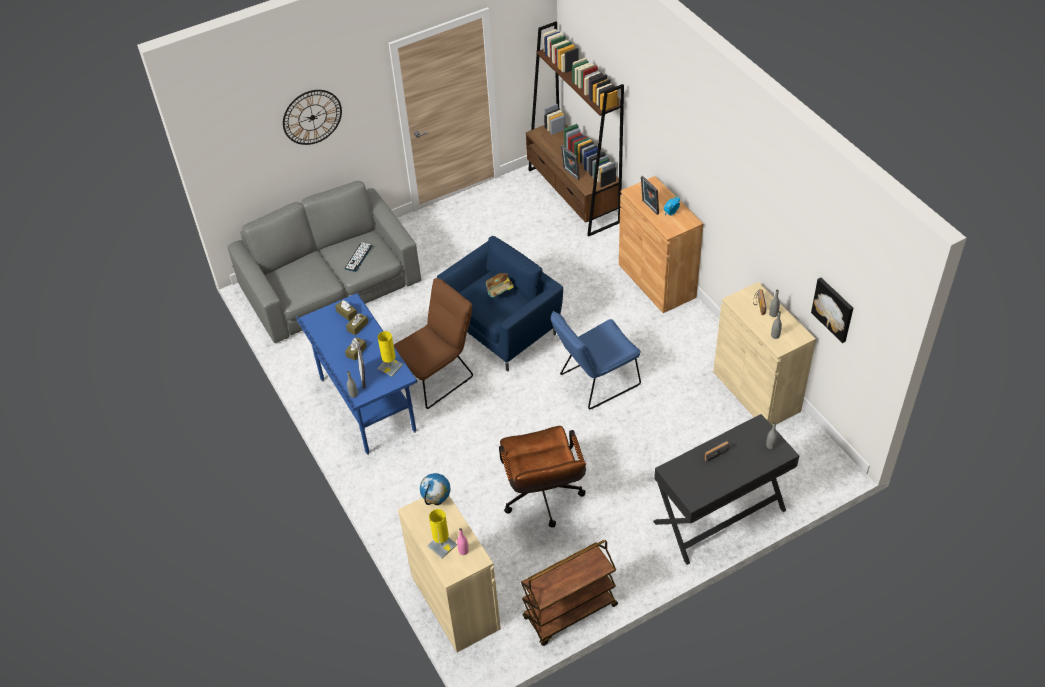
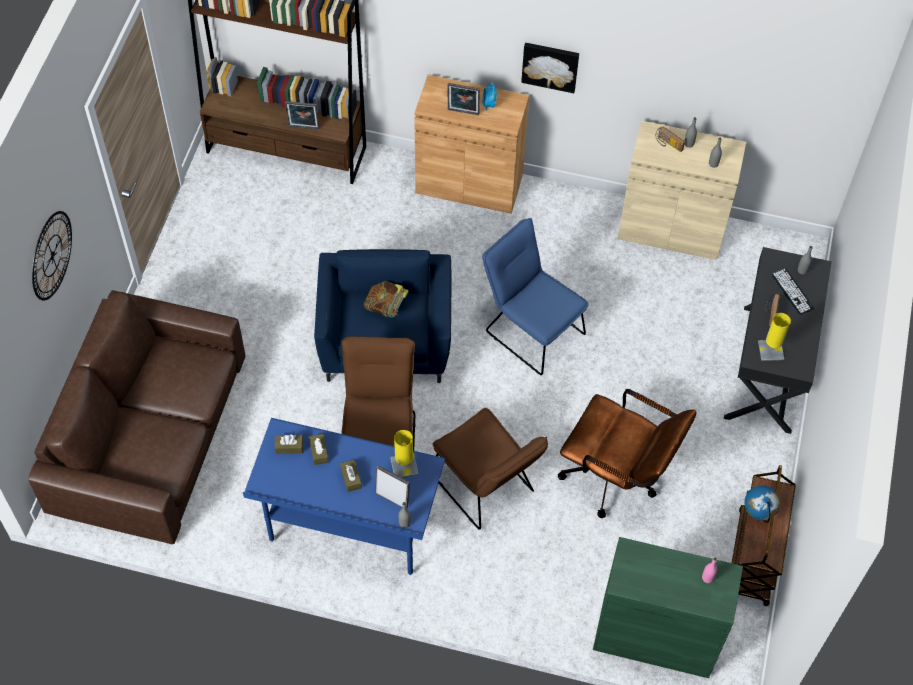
camera: 50 degrees left, 10 degrees up
grey sofa [228,181,421,343] -> brown sofa [28,290,245,544]
keyboard [345,242,373,272] -> keyboard moved to [771,268,815,315]
beige cabinet [398,496,501,652] -> green cabinet [593,537,743,678]
globe [420,473,450,505] -> globe moved to [744,485,780,523]
yellow table lamp [427,509,457,558] -> yellow table lamp moved to [758,313,791,361]
blue chair [551,311,641,409] -> blue chair turned 120 degrees clockwise [482,218,589,375]
picture [811,278,853,343] -> picture moved to [521,43,579,93]
none -> brown chair [433,408,548,530]

